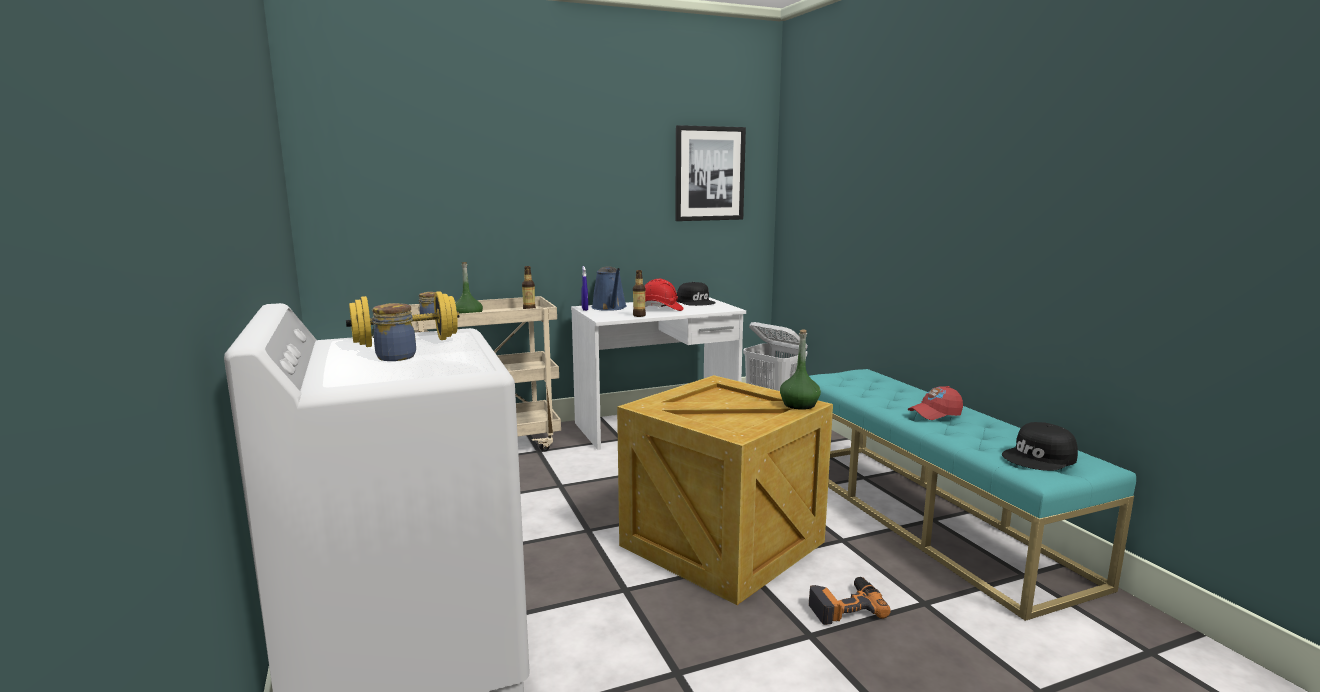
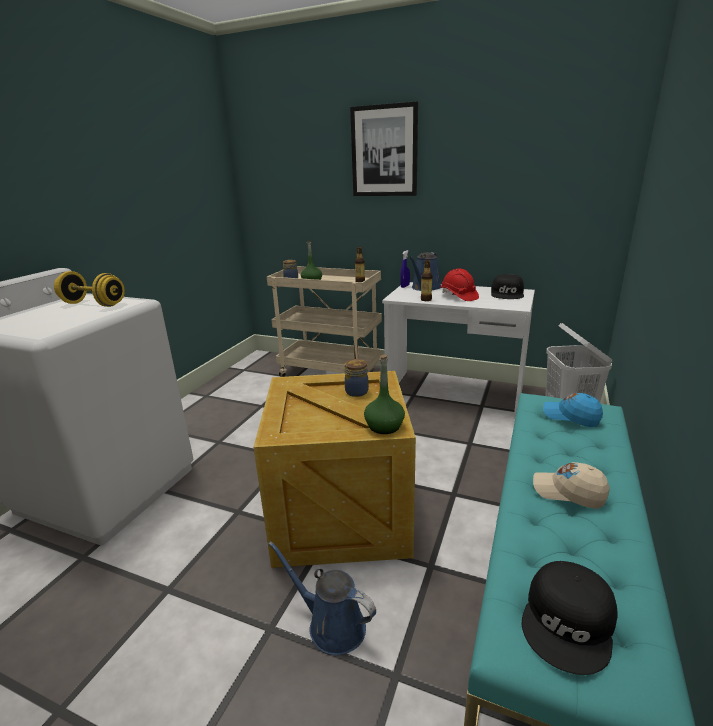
camera: 45 degrees right, 10 degrees up
jar [372,303,416,361] -> jar moved to [345,359,369,397]
picture [675,125,746,221] -> picture moved to [350,101,418,196]
power drill [809,577,891,625] -> blue watering can [268,541,376,655]
red cap [908,386,963,420] -> beige cap [533,462,610,509]
black cap [1002,422,1078,471] -> black cap turned 75 degrees counterclockwise [522,561,618,675]
none -> blue cap [543,393,603,427]

